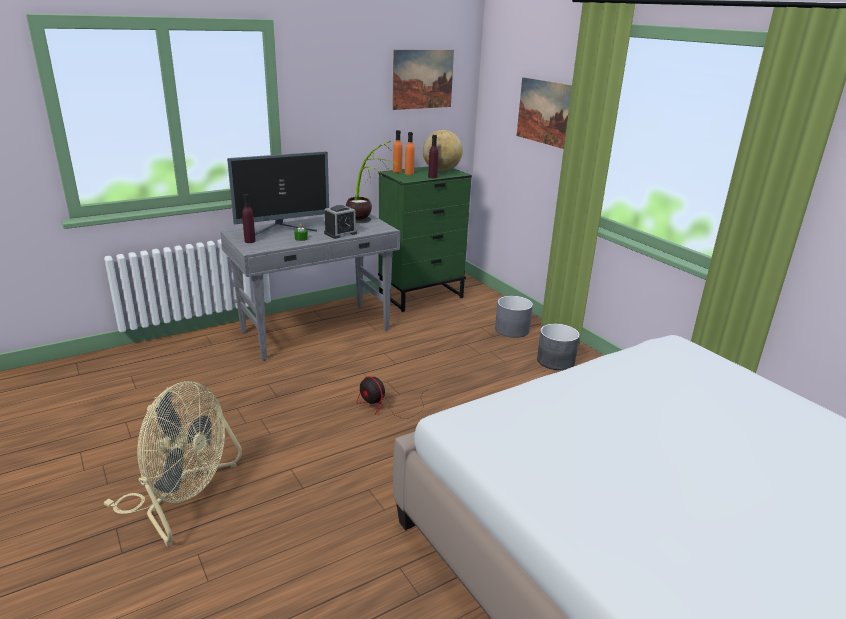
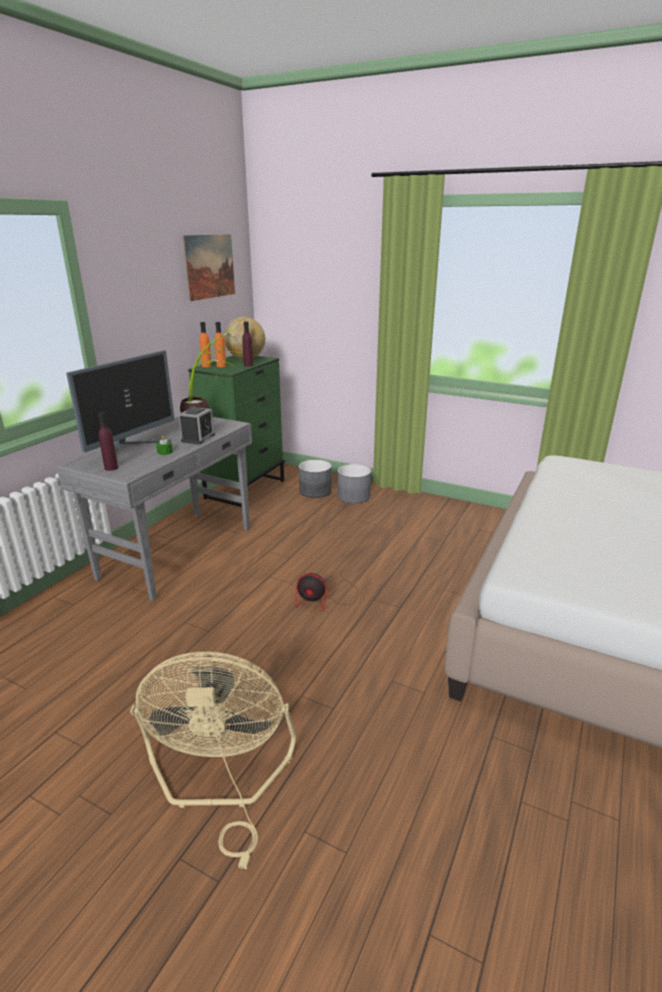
camera: 30 degrees left, 0 degrees up
beige fan [104,381,242,547] -> beige fan turned 75 degrees counterclockwise [130,652,296,871]
picture [517,77,572,149] -> none
grey planter [537,324,580,371] -> grey planter moved to [299,460,332,498]

